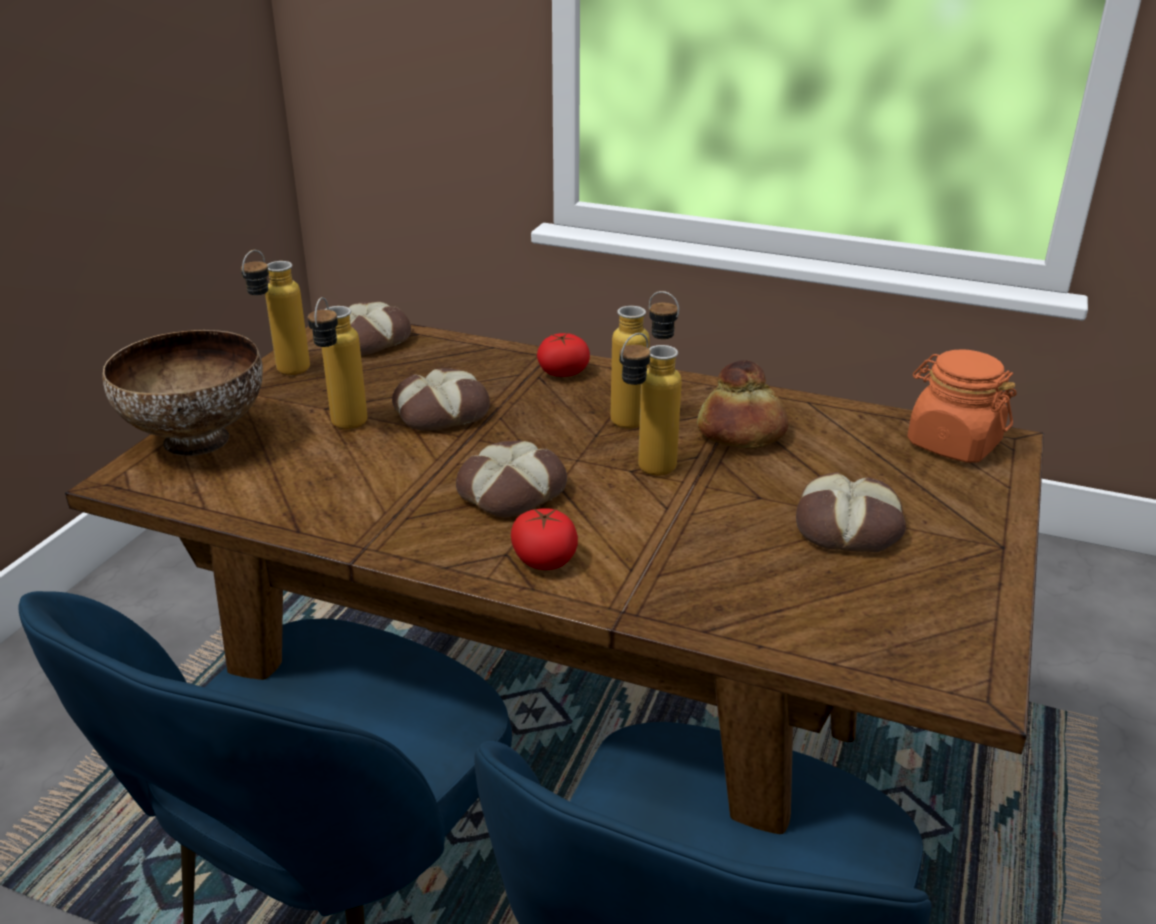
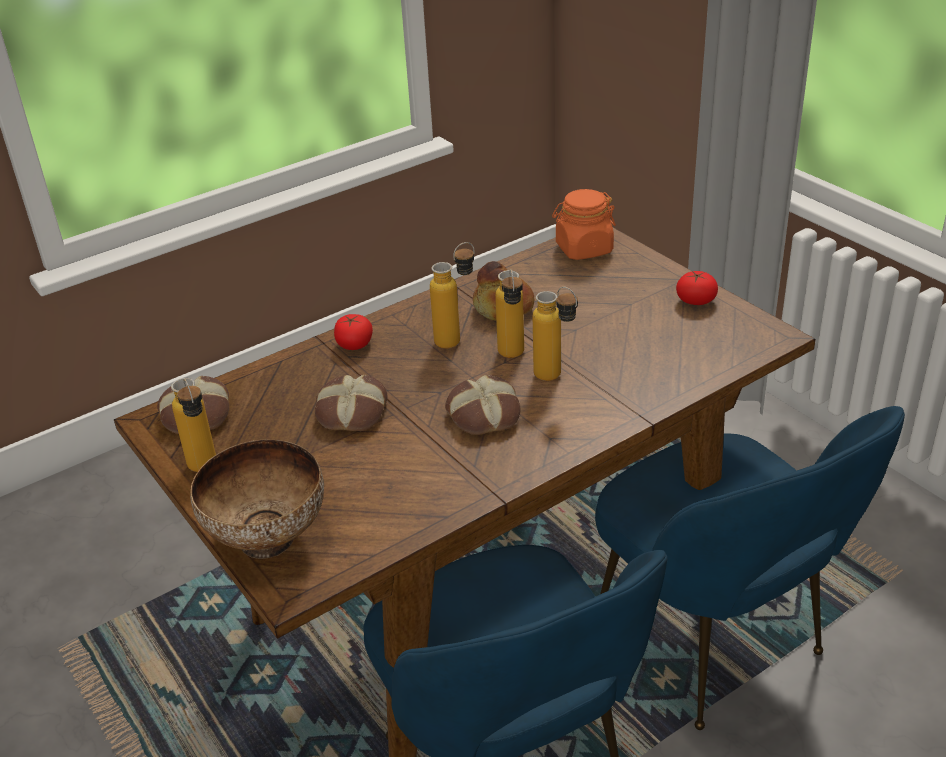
camera: 55 degrees left, 5 degrees up
bottle [308,297,367,429] -> bottle moved to [533,287,578,381]
tomato [511,508,578,570] -> tomato moved to [676,270,718,305]
bread [796,472,906,552] -> none

